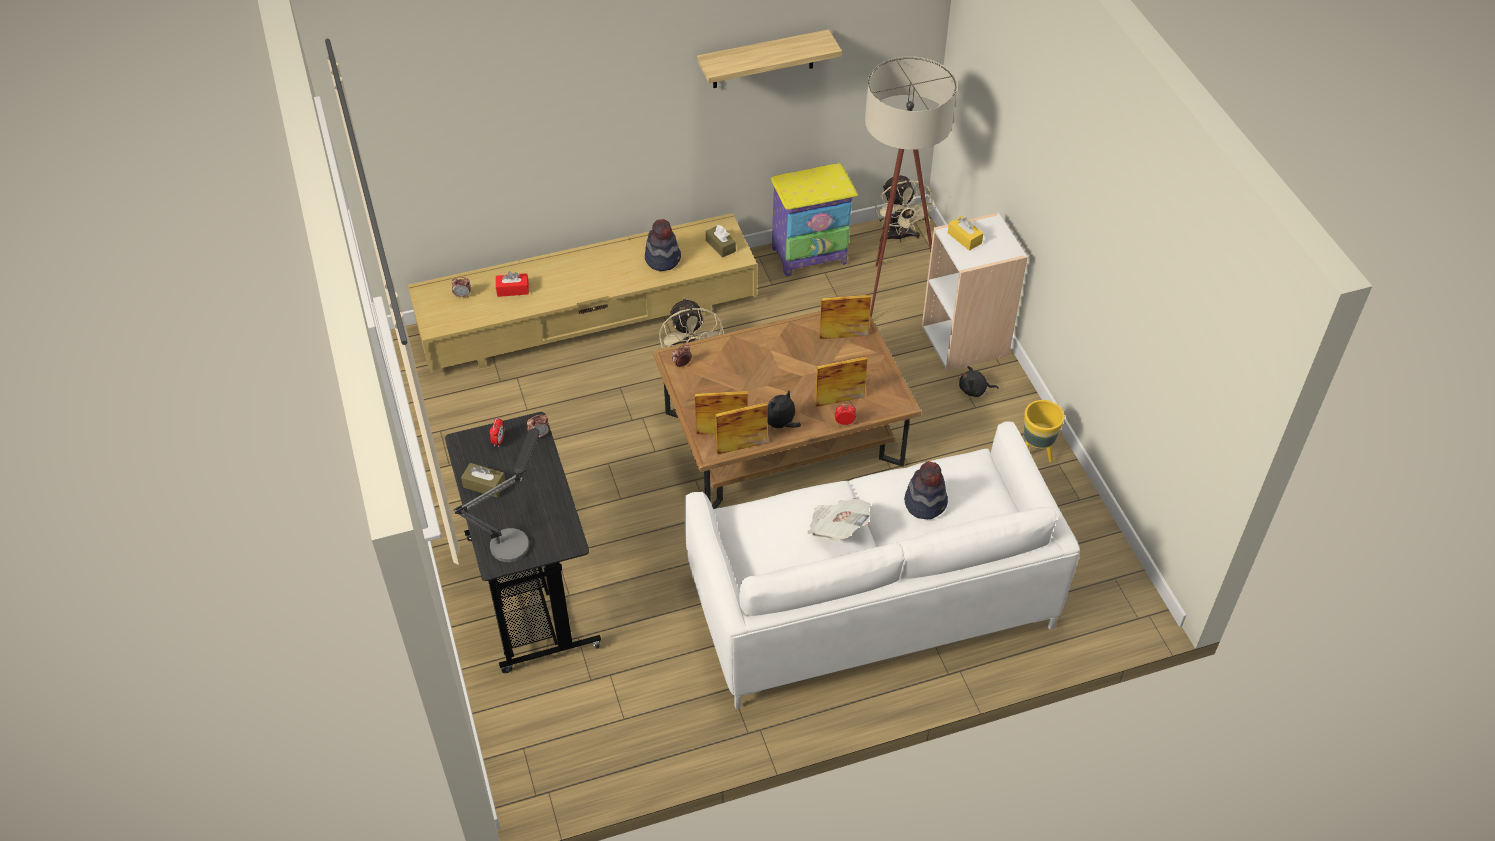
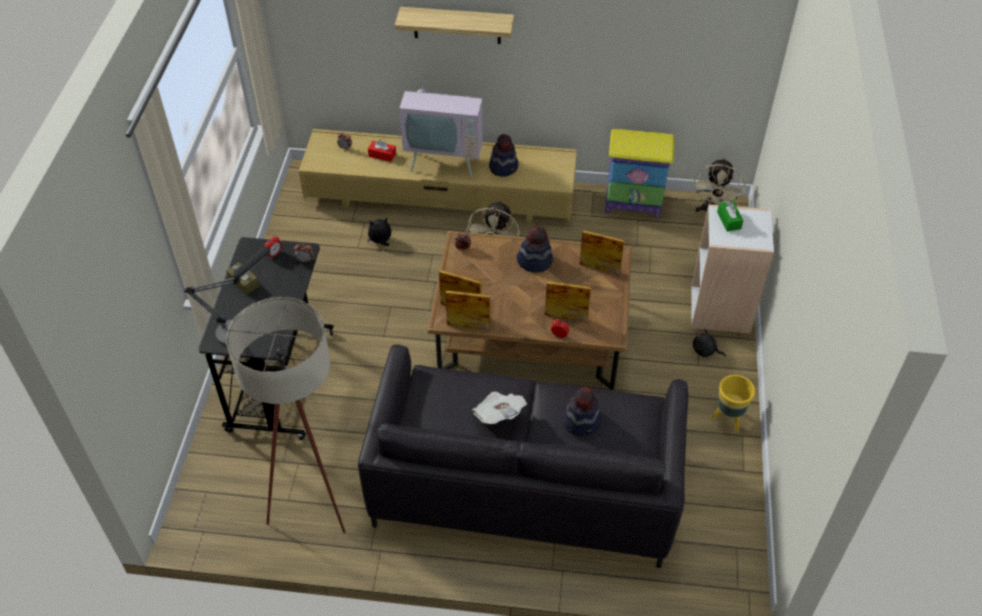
camera: 25 degrees right, 0 degrees up
white sofa [685,421,1080,709] -> black sofa [358,344,688,568]
shelf [697,29,842,88] -> shelf moved to [395,7,514,44]
brown tissue box [706,225,736,258] -> none
plush toy [767,391,801,432] -> plush toy moved to [367,218,391,246]
beige floor lamp [865,56,957,318] -> beige floor lamp moved to [226,297,346,533]
yellow tissue box [948,216,984,251] -> green tissue box [717,201,744,231]
none -> television [399,58,483,178]
none -> hat [517,227,553,273]

